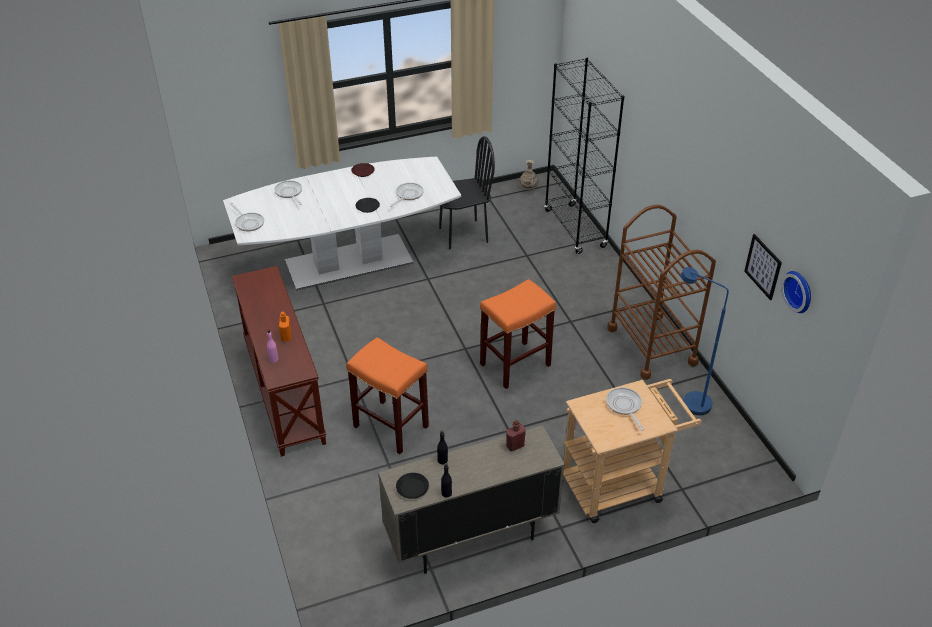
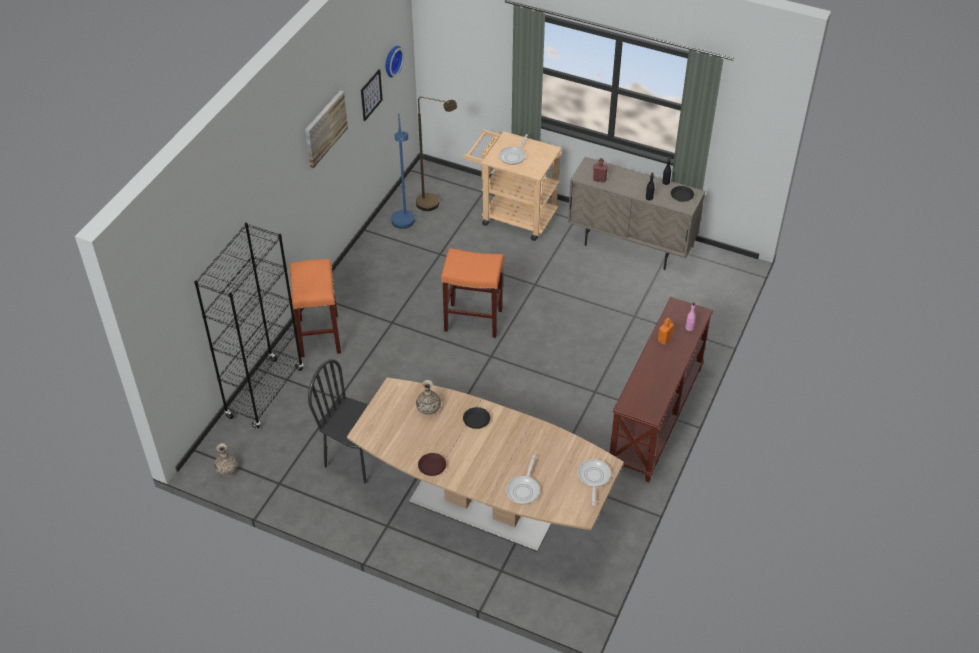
camera: 135 degrees left, 5 degrees up
white dining table [223,156,461,290] -> brown dining table [347,377,624,552]
orange stool [346,337,429,454] -> orange stool moved to [290,259,341,358]
frying pan [390,183,424,207] -> vase [416,380,441,415]
brown cart [607,205,716,380] -> none
none -> picture [305,90,348,168]
none -> brown floor lamp [416,97,457,211]

